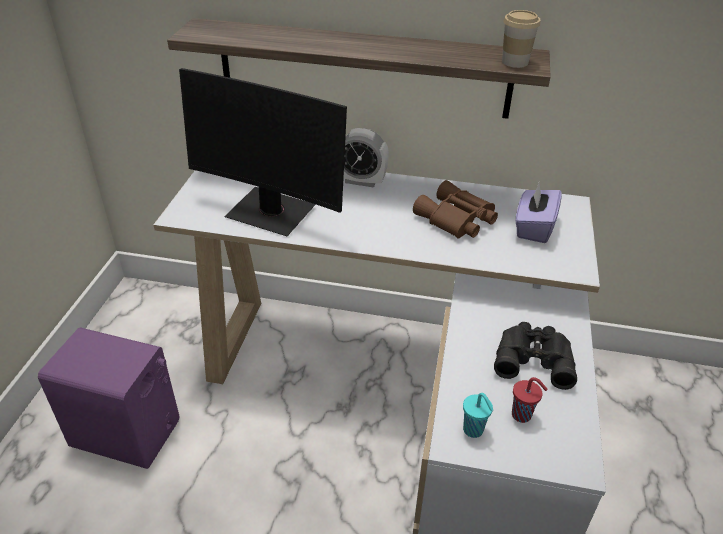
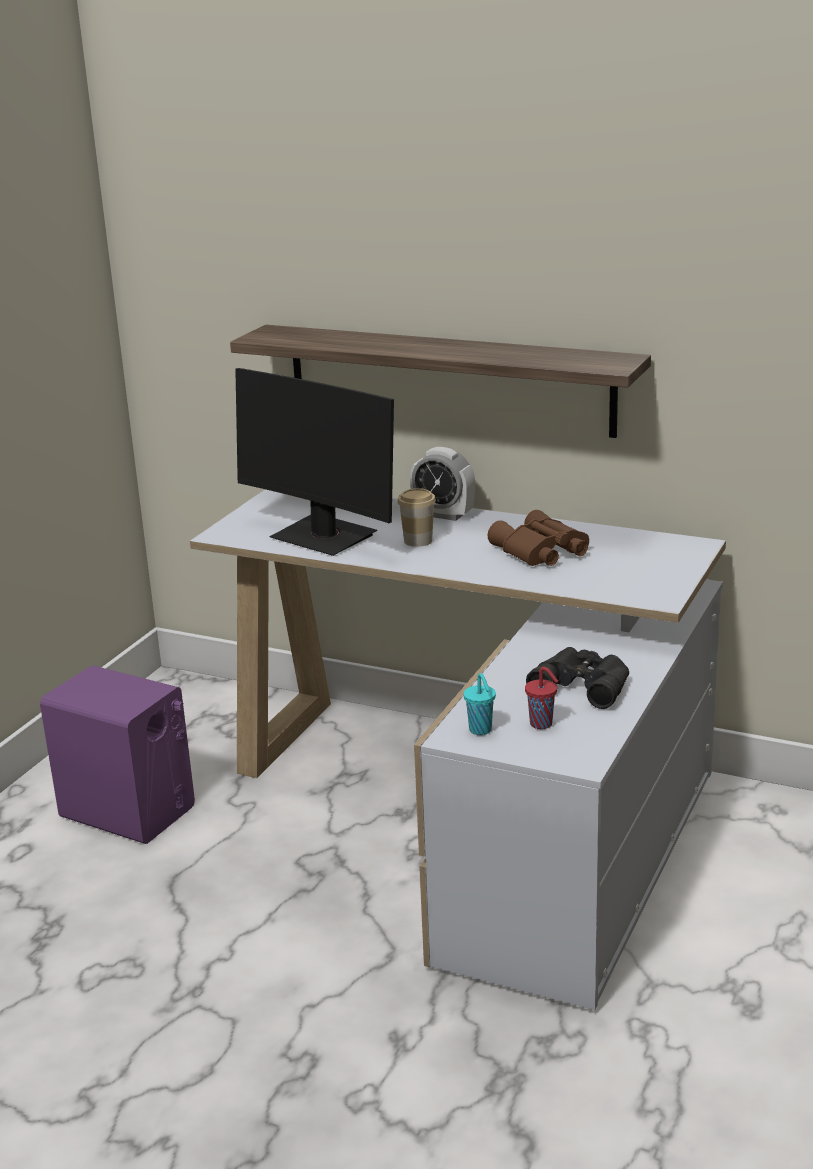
camera: 15 degrees right, 15 degrees down
cup [502,10,540,68] -> cup moved to [398,488,436,547]
purple tissue box [515,183,562,243] -> none

